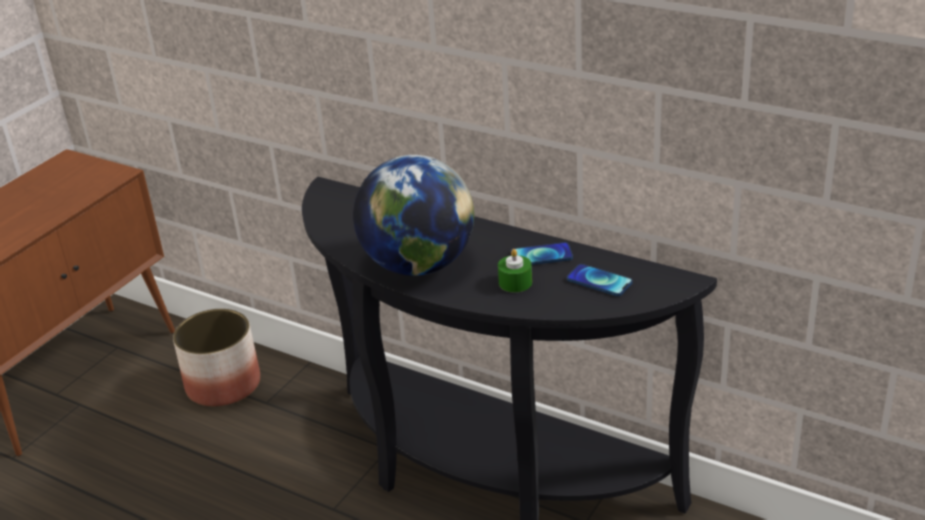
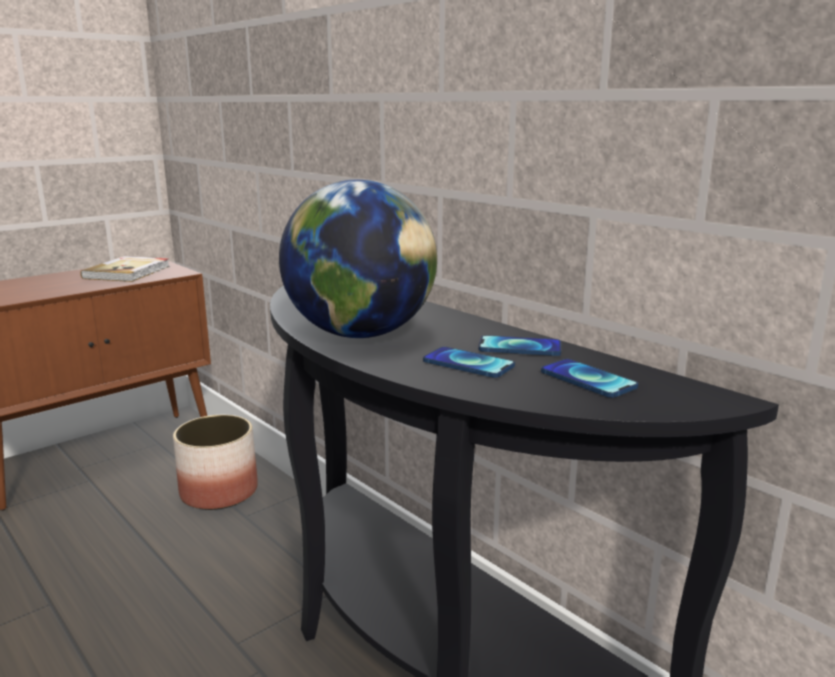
camera: 15 degrees right, 15 degrees down
green candle [498,249,532,292] -> phone [423,347,515,378]
none -> book [80,256,170,282]

